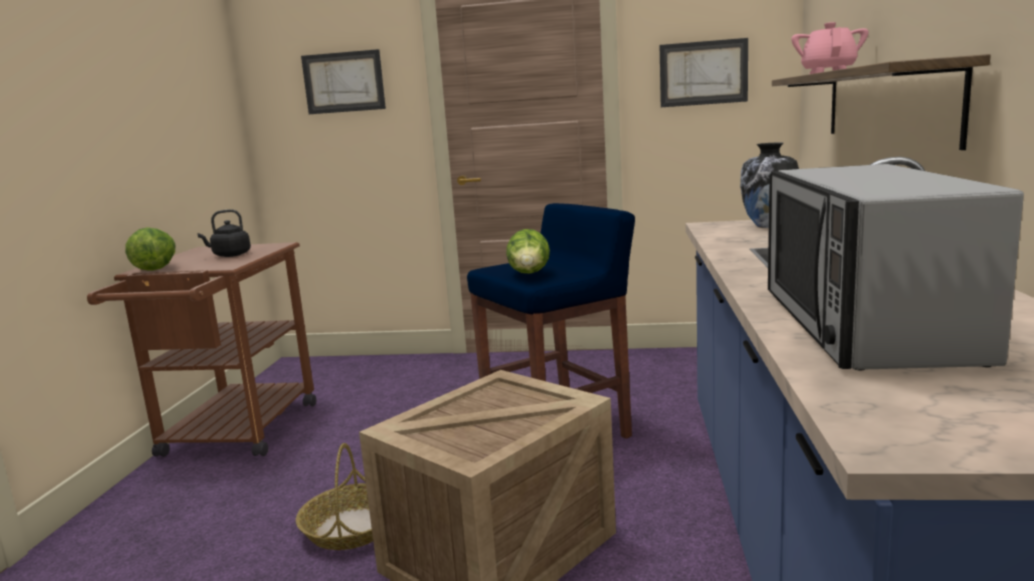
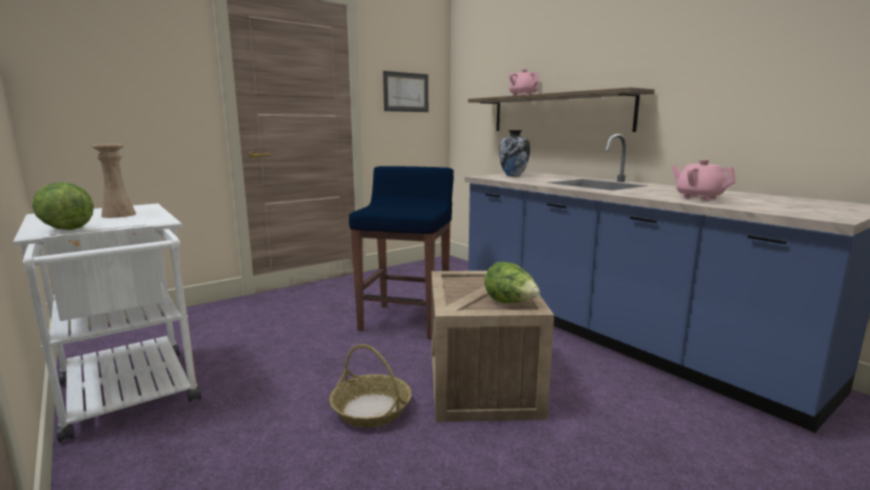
camera: 45 degrees left, 0 degrees up
brown cart [87,242,316,457] -> white cart [13,204,201,442]
black kettle [198,209,251,257] -> beige vase [91,144,136,218]
picture [301,49,386,114] -> none
lettuce [506,229,550,274] -> lettuce moved to [484,262,540,303]
microwave [768,164,1024,371] -> pink teapot [671,159,736,201]

